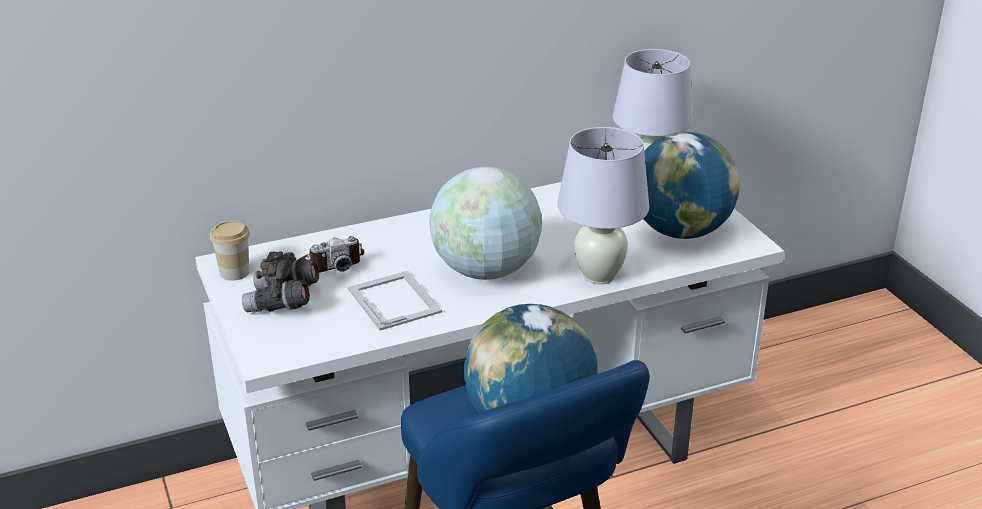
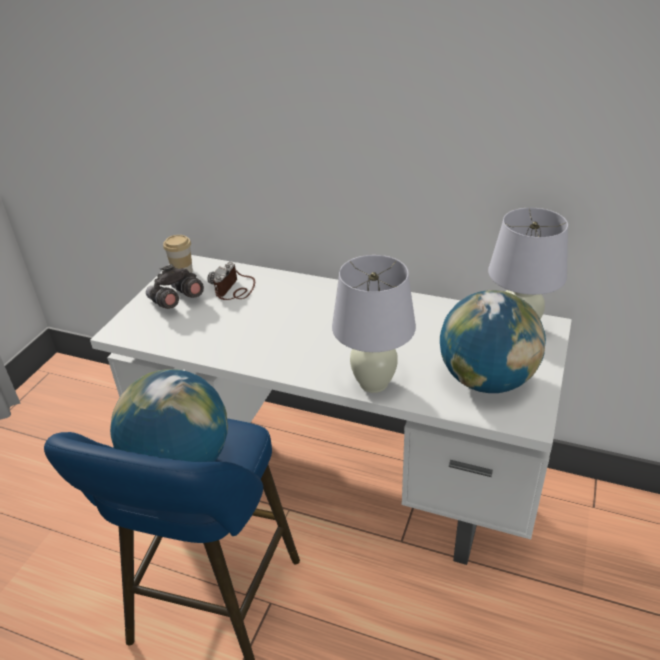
camera: 45 degrees right, 5 degrees up
camera [298,236,364,273] -> camera turned 90 degrees clockwise [208,262,255,300]
picture frame [348,271,442,330] -> none
globe [429,167,542,280] -> none

